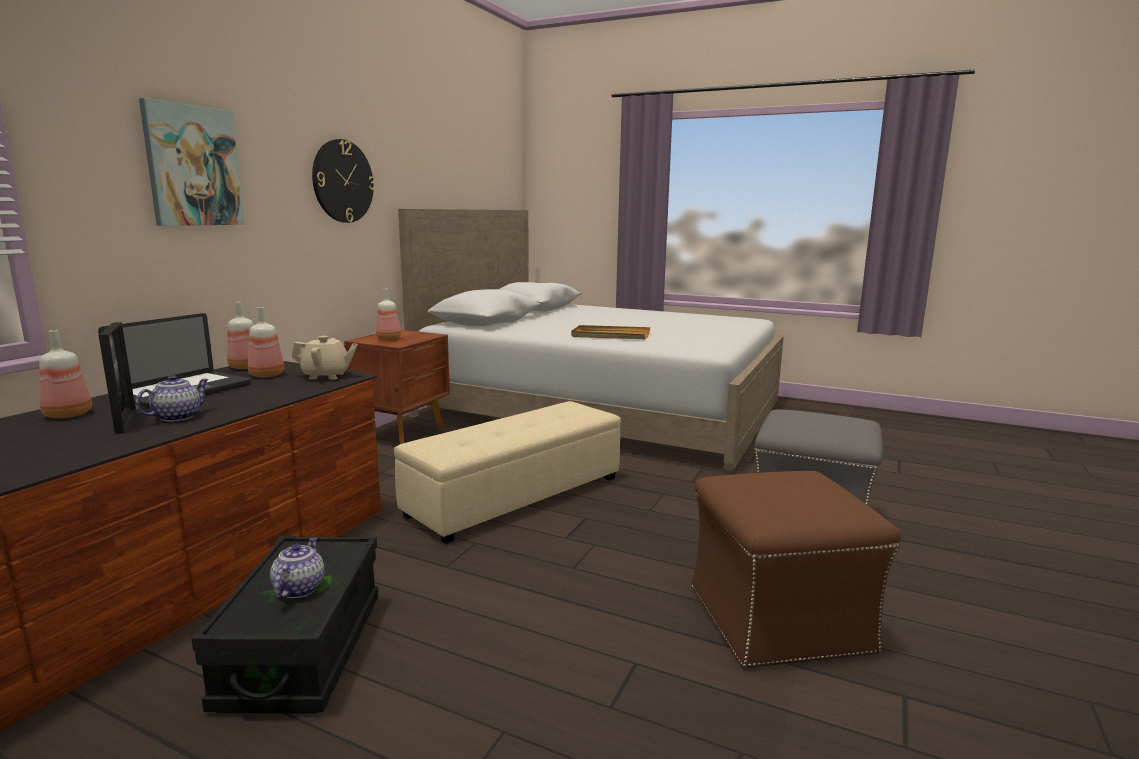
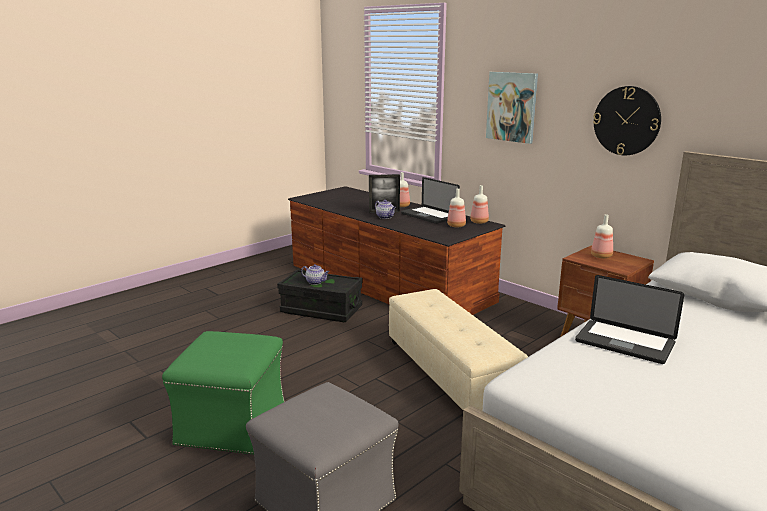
camera: 110 degrees right, 5 degrees up
beige teapot [292,336,358,380] -> none
beige tray [571,325,650,339] -> laptop [575,275,684,364]
brown ottoman [692,471,901,669] -> green ottoman [162,331,285,455]

